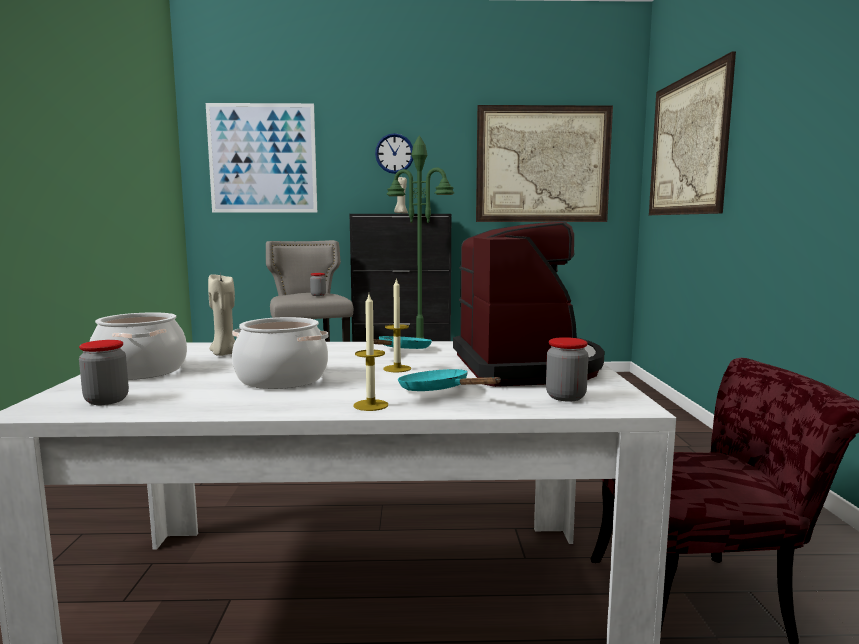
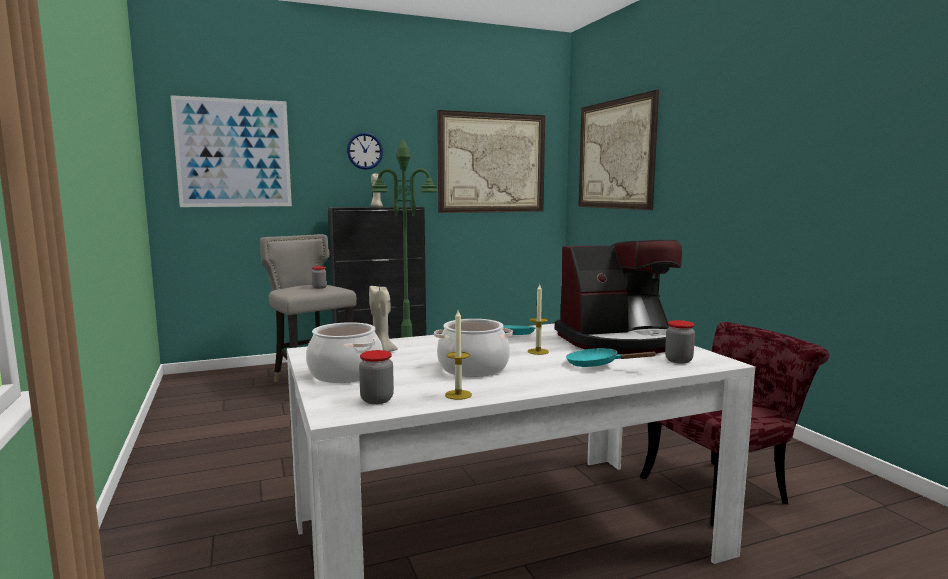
camera: 20 degrees left, 0 degrees up
candle [353,294,388,411] -> candle moved to [445,310,472,400]
coffee machine [453,221,605,387] -> coffee machine turned 105 degrees clockwise [555,240,682,354]

